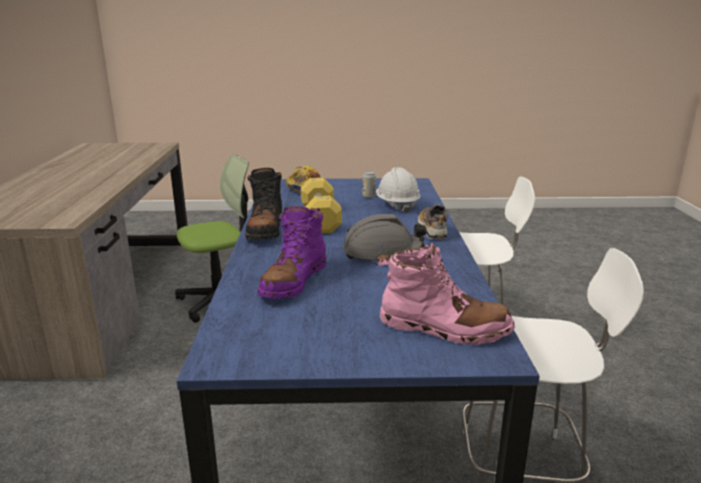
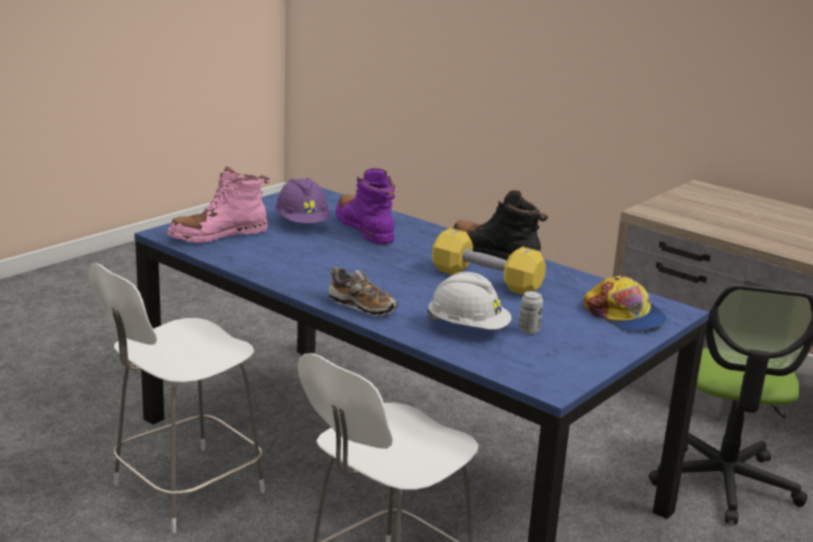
camera: 130 degrees right, 0 degrees up
grey hard hat [343,214,427,261] -> none
none -> purple hard hat [275,178,330,223]

